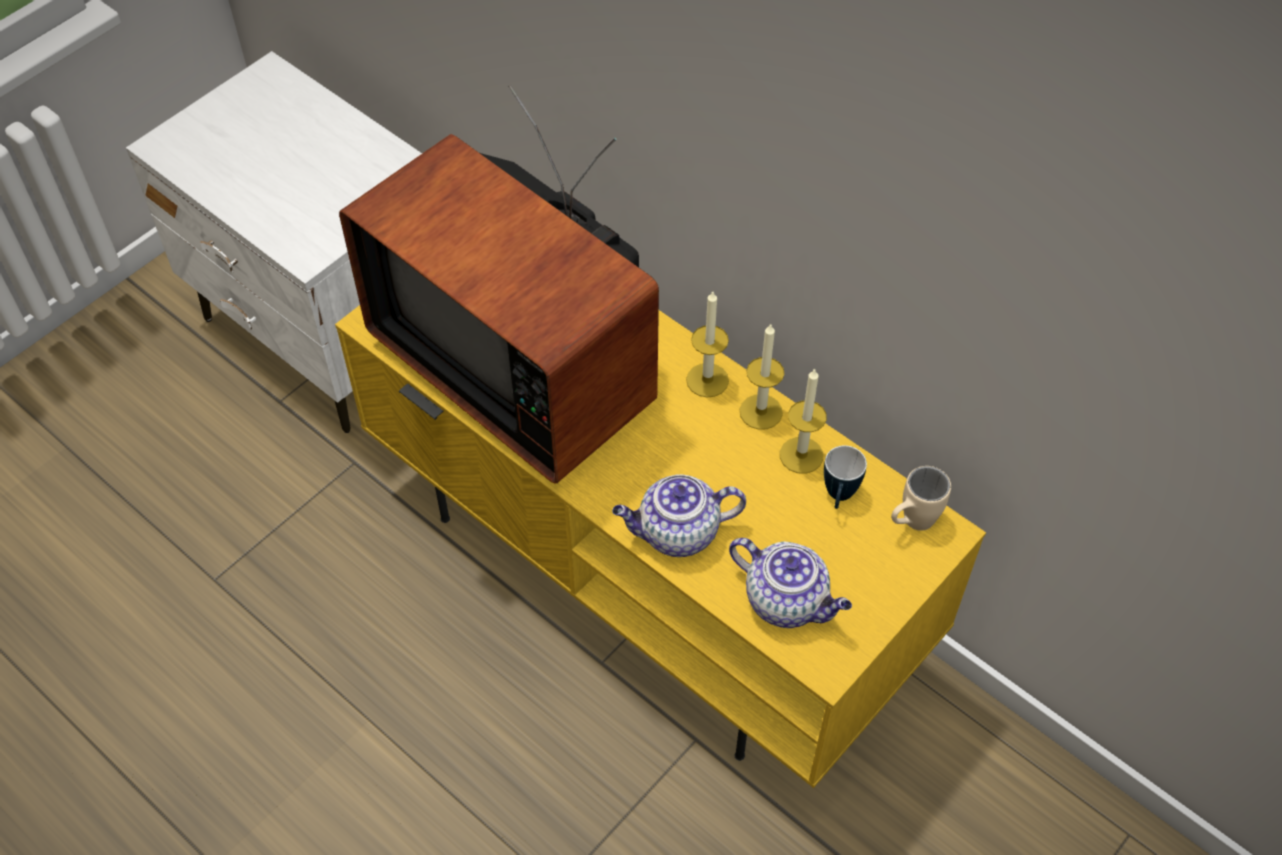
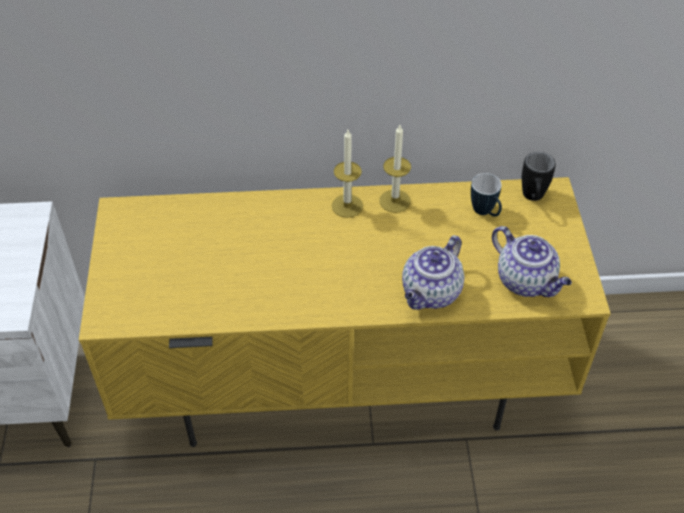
camera: 45 degrees left, 5 degrees down
television [339,85,659,484] -> none
teapot [729,538,852,628] -> teapot turned 60 degrees clockwise [492,226,572,297]
candle [780,368,827,474] -> none
beige mug [891,466,951,531] -> black mug [522,152,556,201]

